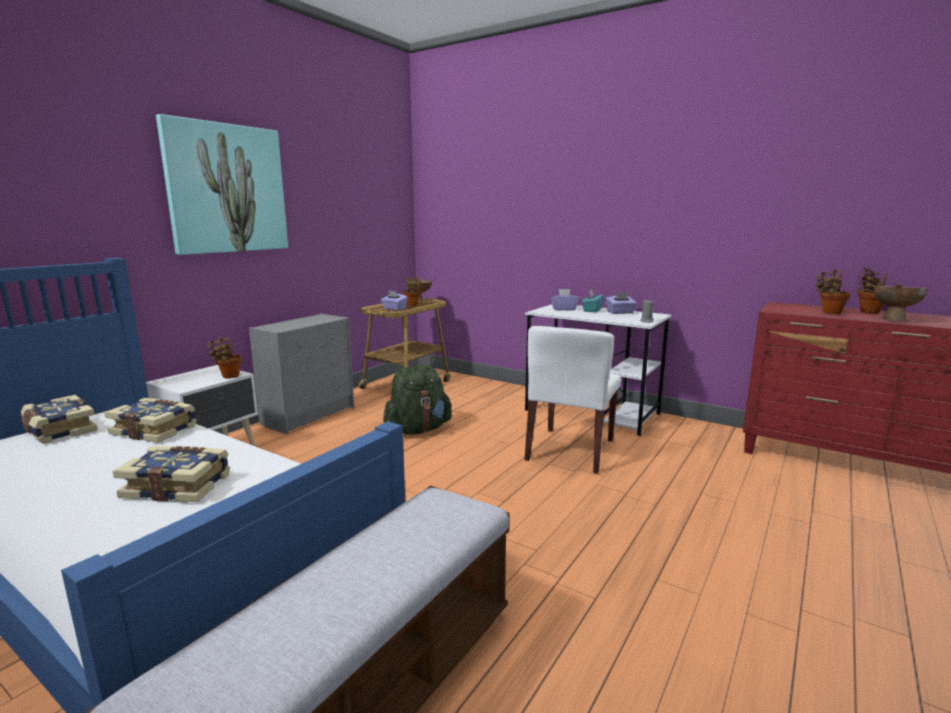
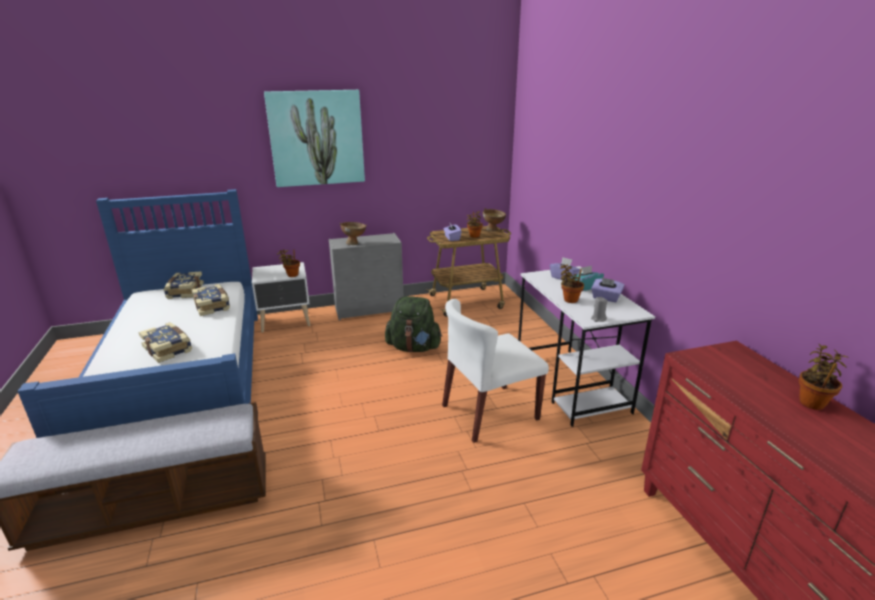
camera: 40 degrees right, 10 degrees up
potted plant [815,269,851,314] -> potted plant moved to [560,264,584,303]
brown bowl [874,284,928,321] -> brown bowl moved to [340,222,367,245]

